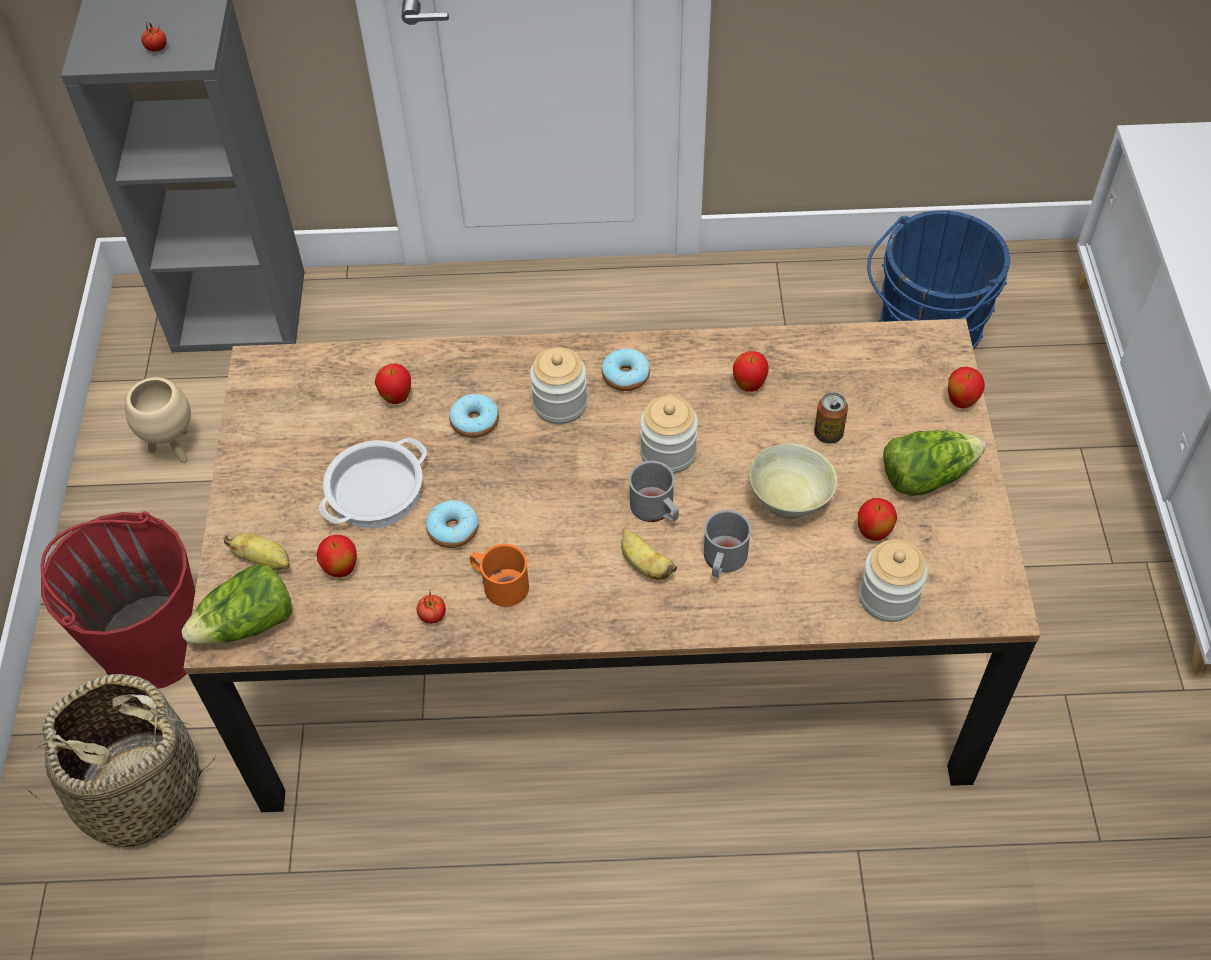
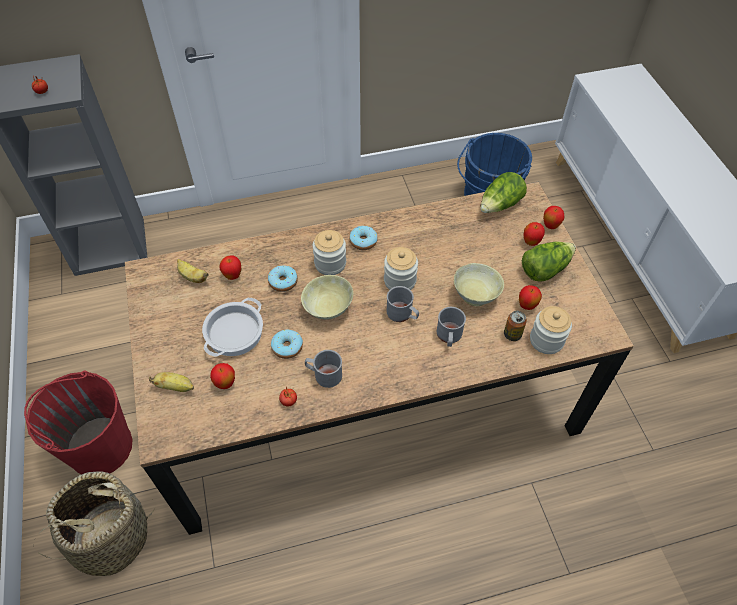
camera: 15 degrees left, 0 degrees up
beige planter [125,377,191,463] -> none
lettuce [182,565,292,644] -> lettuce moved to [481,172,527,213]
orange mug [470,544,529,607] -> grey mug [305,350,342,388]
banana [621,527,677,580] -> banana moved to [177,259,209,283]
apple [733,351,769,392] -> apple moved to [524,222,545,246]
can [814,392,848,444] -> can moved to [504,311,527,341]
none -> beige bowl [301,275,353,319]

